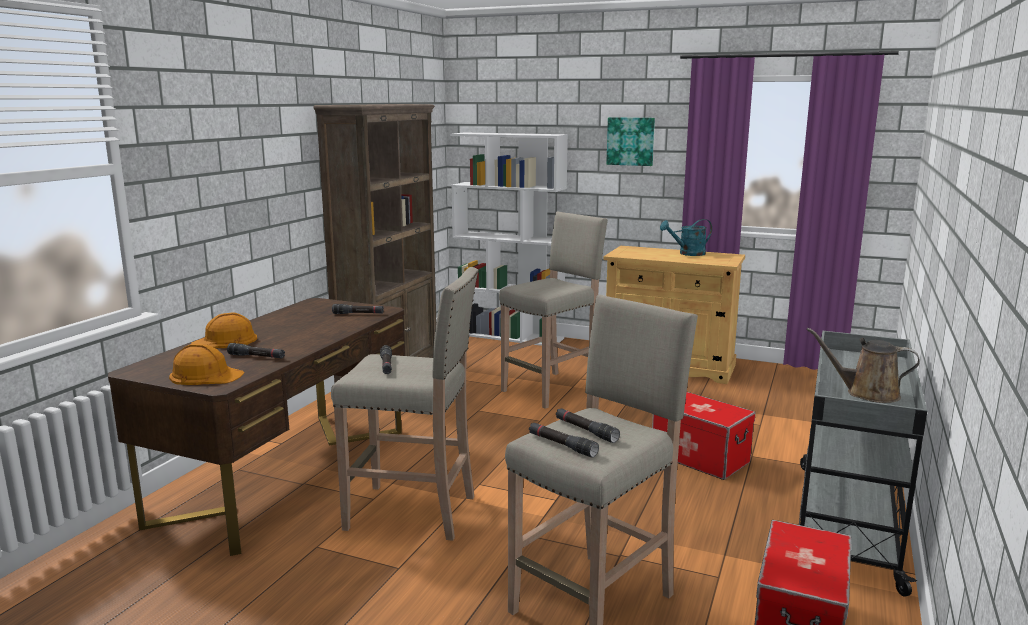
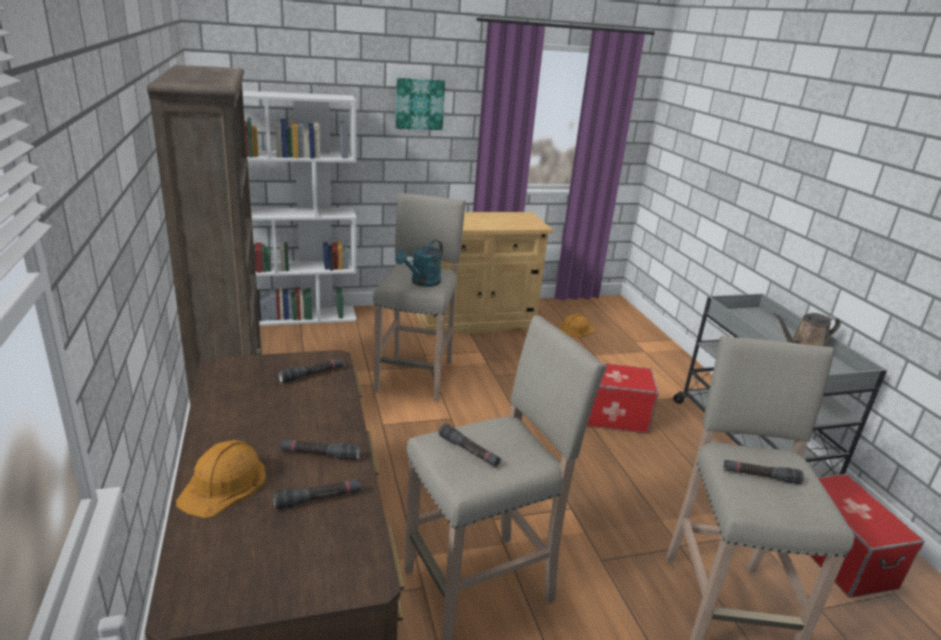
camera: 40 degrees left, 10 degrees up
orange hard hat [169,344,245,385] -> orange hard hat moved to [560,314,596,337]
black flashlight [529,423,599,458] -> black flashlight moved to [280,439,360,460]
turquoise watering can [660,219,712,256] -> turquoise watering can moved to [395,240,443,287]

